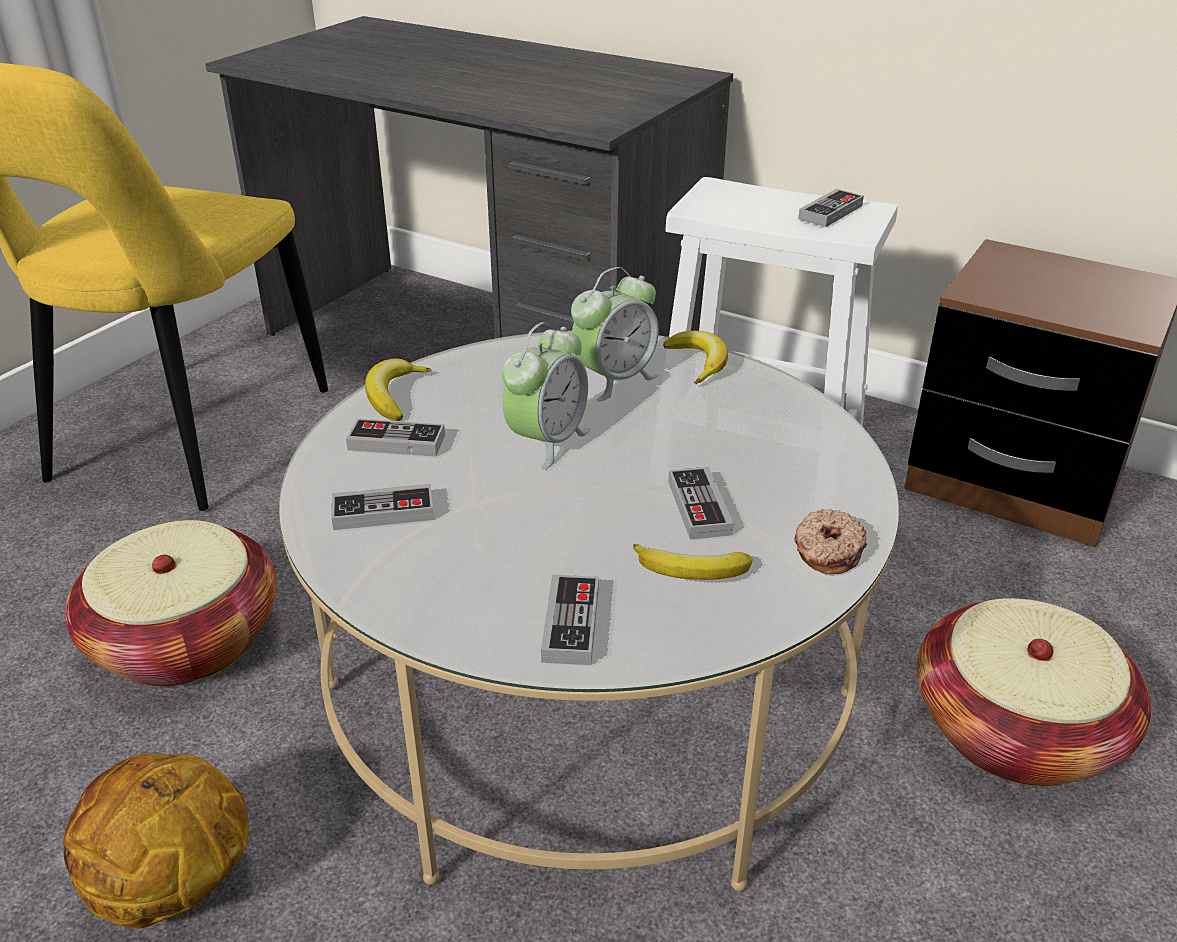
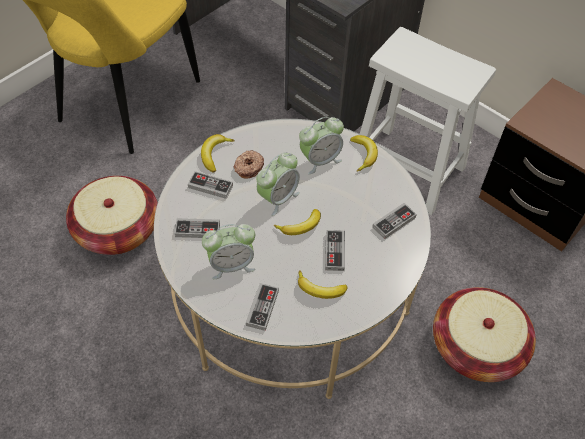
camera: 10 degrees right, 20 degrees up
basketball [63,754,249,929] -> none
donut [794,509,867,574] -> donut moved to [234,150,264,179]
game controller [798,189,864,227] -> game controller moved to [372,203,417,239]
none -> alarm clock [202,224,255,279]
none -> banana [274,209,321,235]

